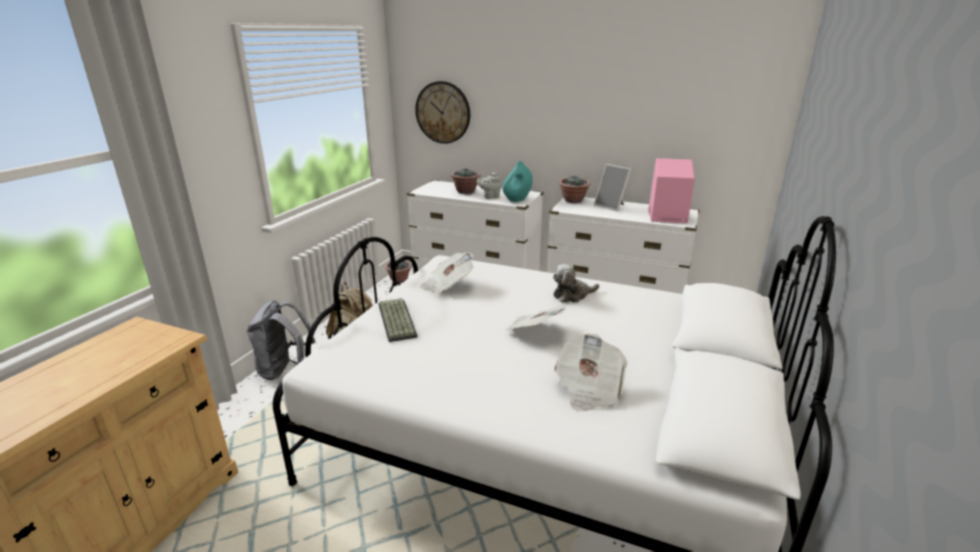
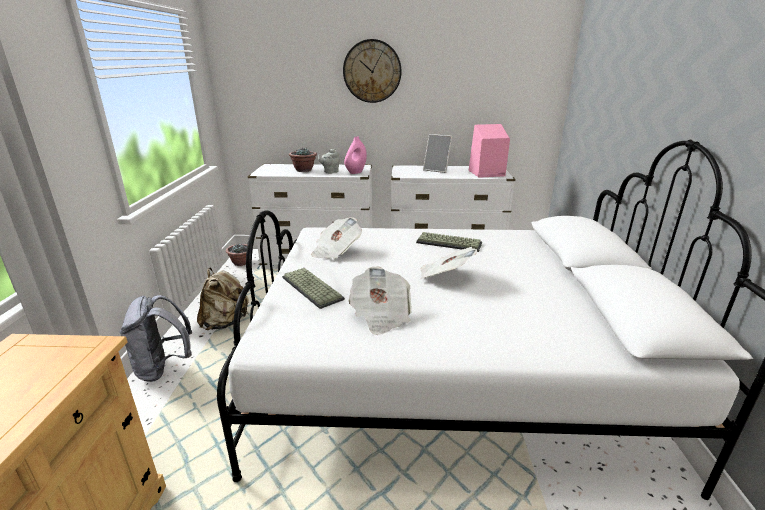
camera: 20 degrees left, 0 degrees up
wall clock [415,81,470,144] -> wall clock moved to [343,39,402,103]
turquoise vase [502,161,533,202] -> pink vase [344,137,367,174]
plush toy [553,264,599,302] -> keyboard [416,232,482,252]
newspaper [554,334,627,412] -> newspaper moved to [348,266,412,335]
potted plant [559,176,591,203] -> none

